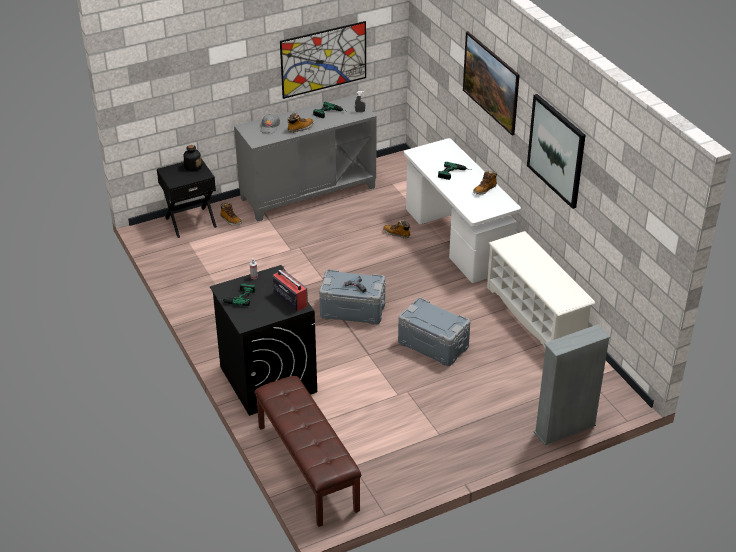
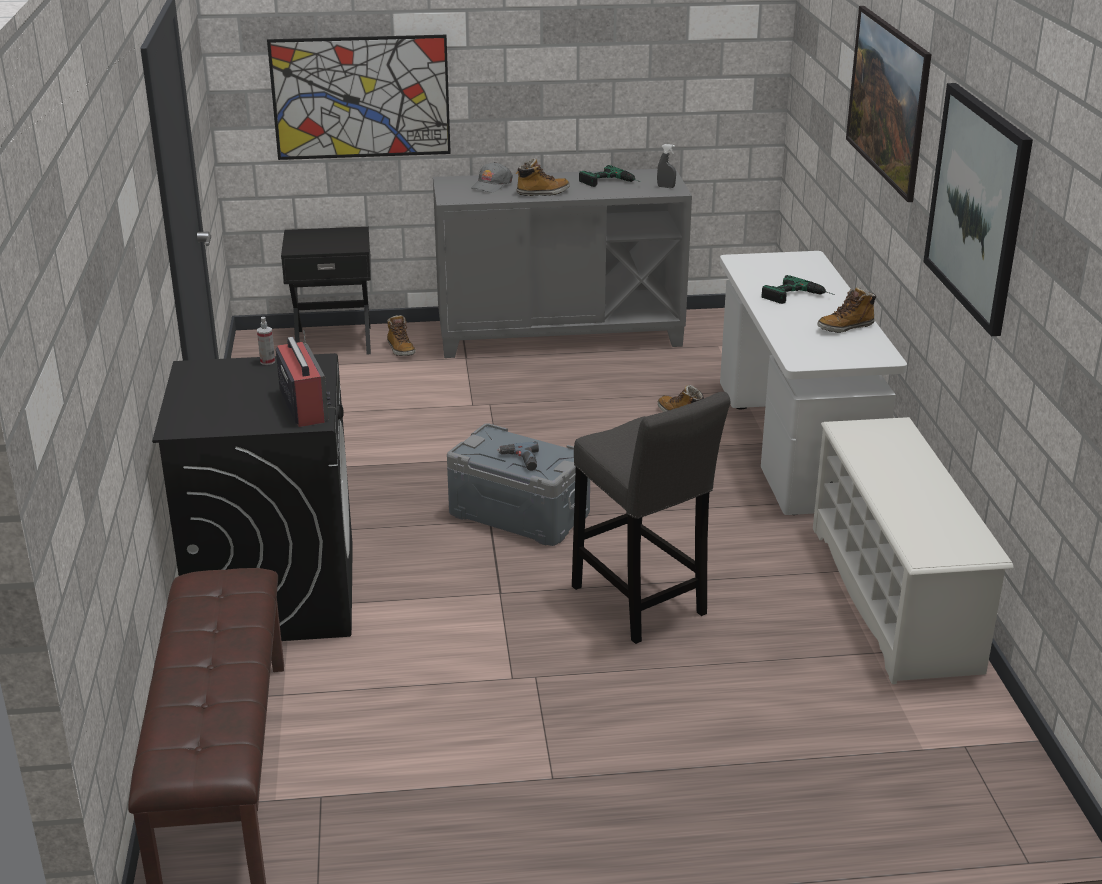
camera: 20 degrees right, 10 degrees down
bottle [184,145,202,172] -> none
power drill [218,283,255,306] -> none
picture [280,21,366,99] -> picture moved to [267,35,451,160]
grey storage box [398,297,471,366] -> grey stool [572,392,731,644]
grey bookcase [534,324,610,445] -> none

